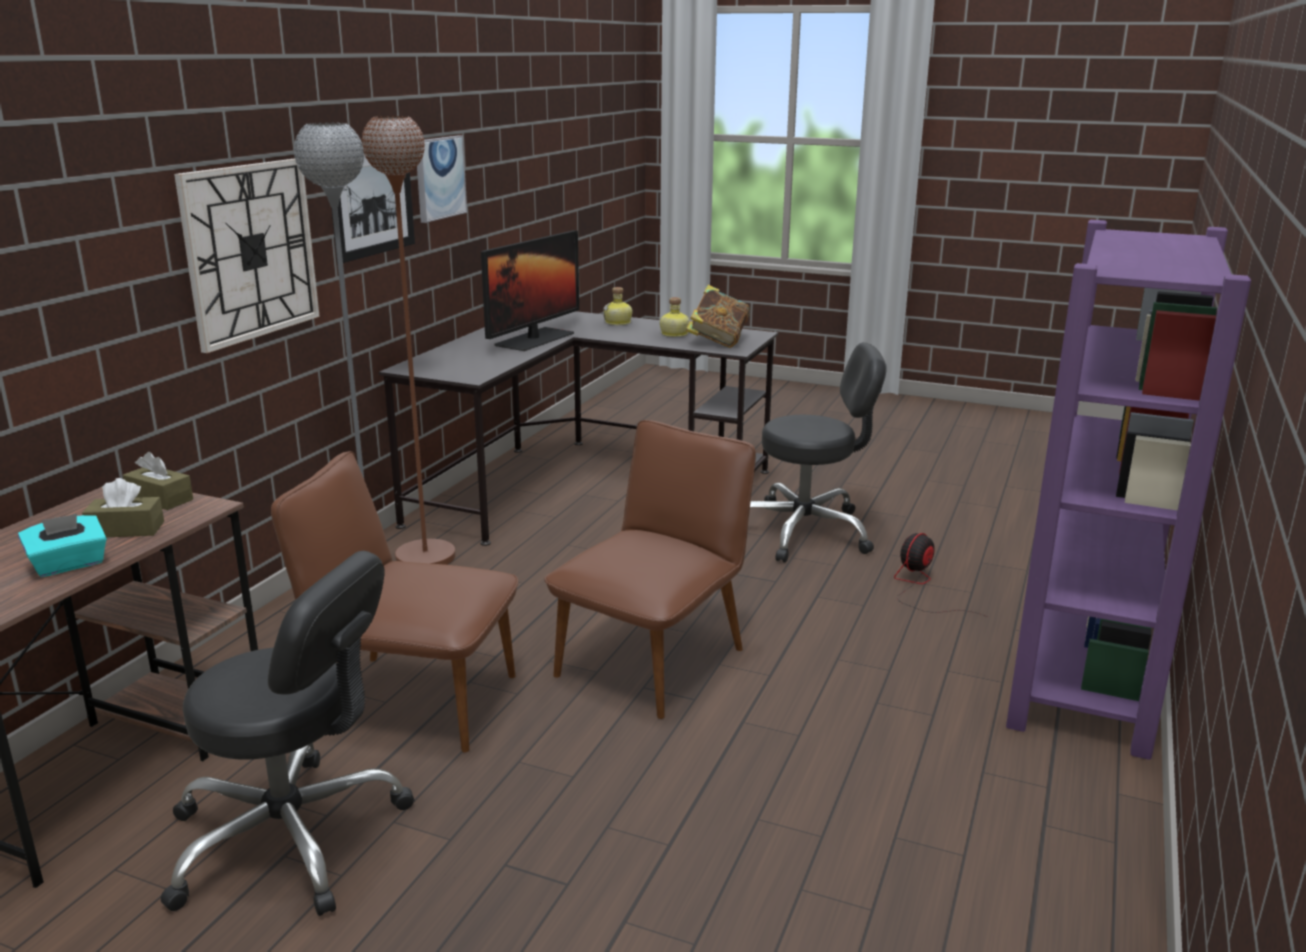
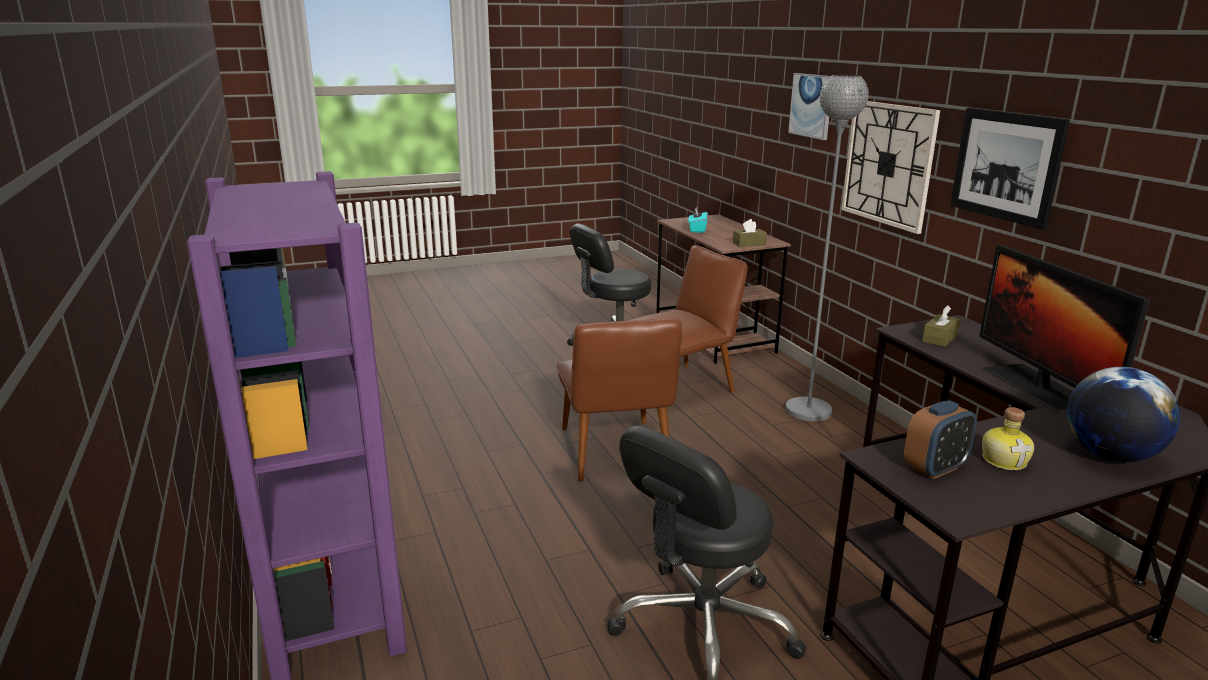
camera: 135 degrees right, 0 degrees up
brown tissue box [82,478,164,537] -> brown tissue box moved to [922,305,960,347]
brown floor lamp [362,116,456,565] -> none
picture [417,135,467,223] -> picture moved to [788,73,830,140]
bottle [603,287,632,325] -> globe [1067,367,1180,462]
book [686,285,750,348] -> alarm clock [904,400,977,479]
fan [894,533,988,617] -> none

